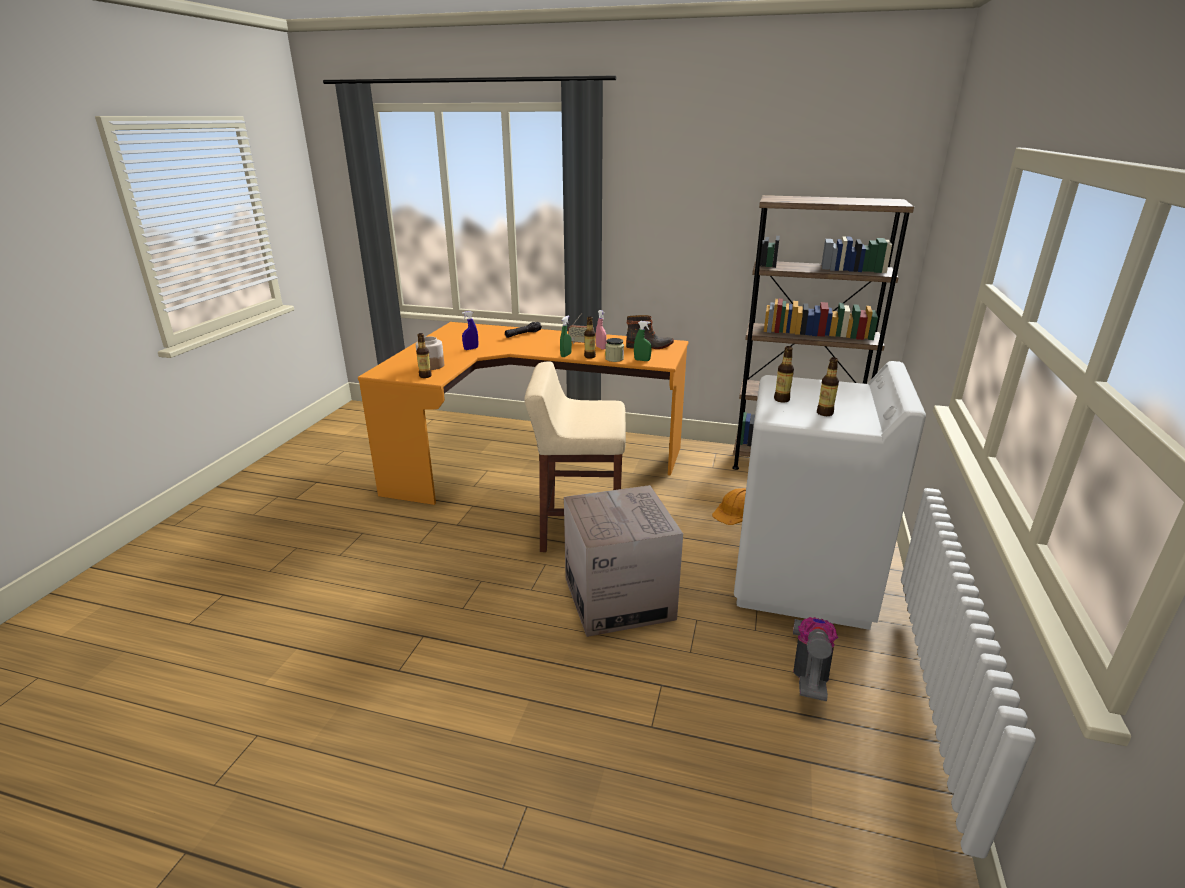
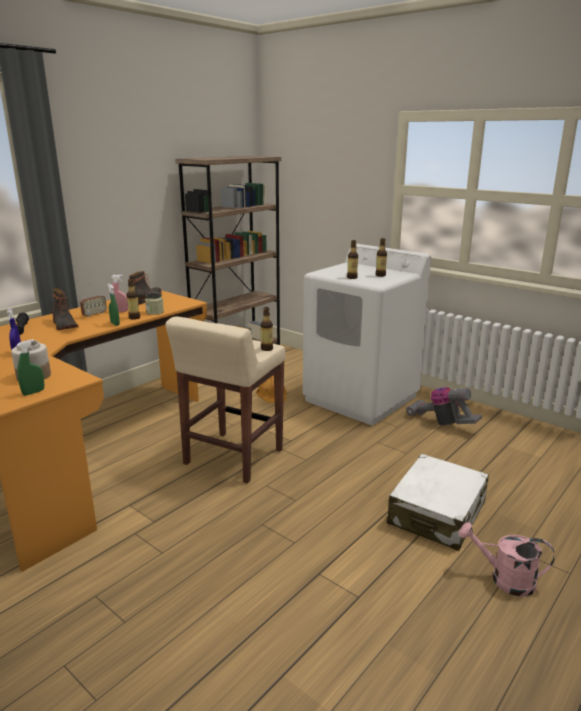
camera: 65 degrees left, 5 degrees down
bottle [416,333,432,378] -> bottle moved to [261,307,273,351]
cardboard box [564,485,683,637] -> none
green spray bottle [634,321,652,361] -> green spray bottle moved to [17,339,44,396]
none -> boot [52,288,78,330]
none -> white suitcase [387,454,489,551]
none -> pink watering can [459,522,555,596]

